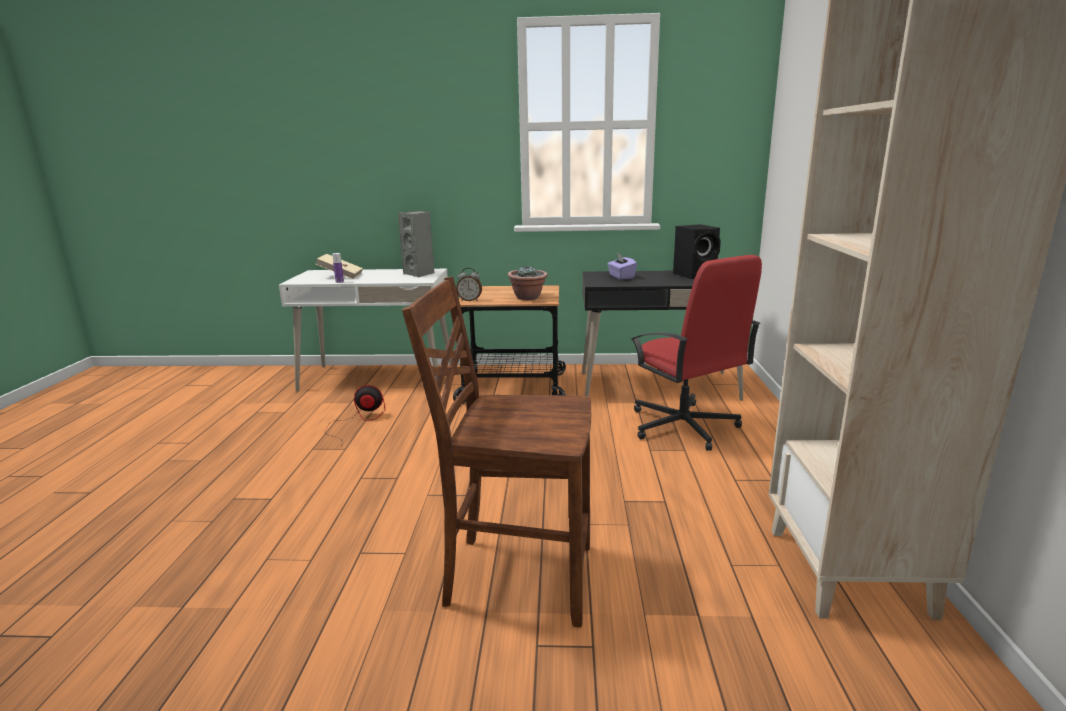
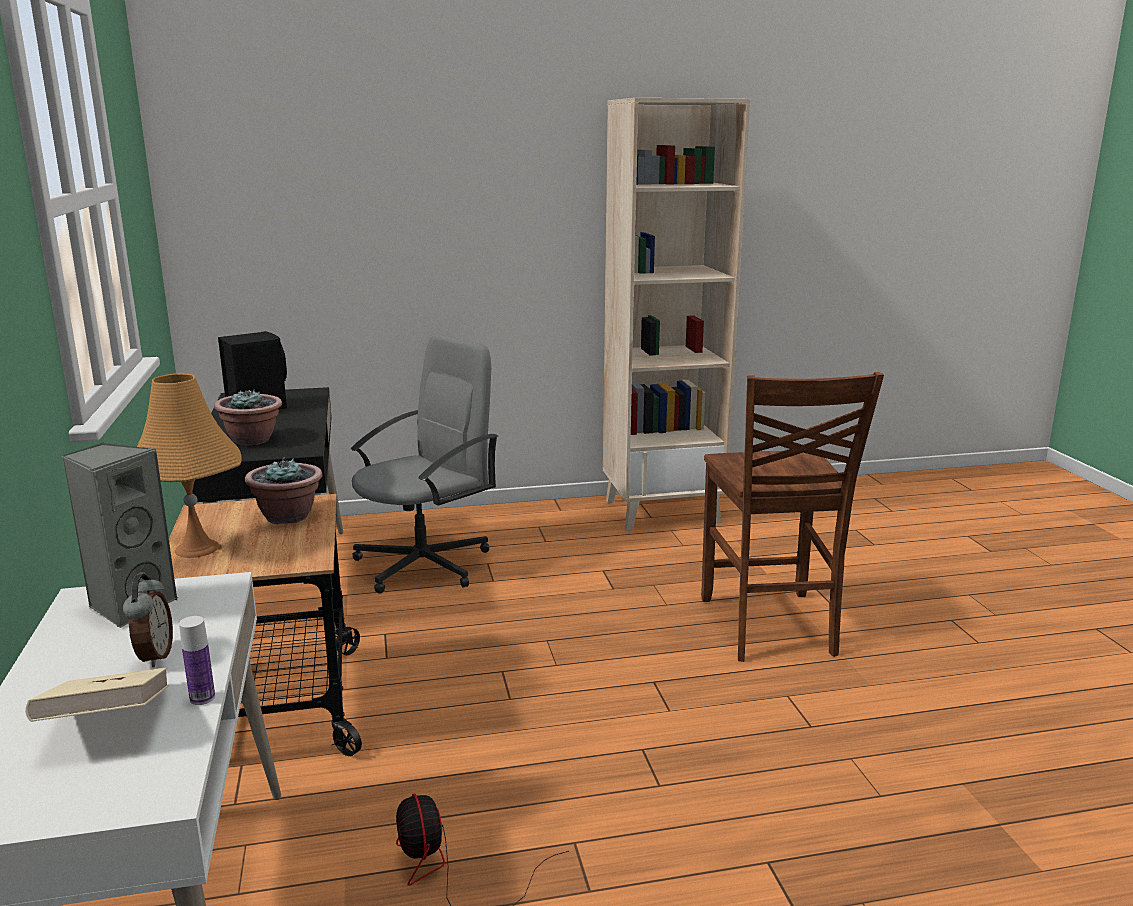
camera: 105 degrees left, 0 degrees up
alarm clock [456,268,482,301] -> alarm clock moved to [123,574,173,667]
purple tissue box [607,253,637,279] -> potted plant [214,389,282,446]
red office chair [630,255,762,451] -> grey office chair [351,334,498,594]
none -> orange table lamp [137,373,242,558]

